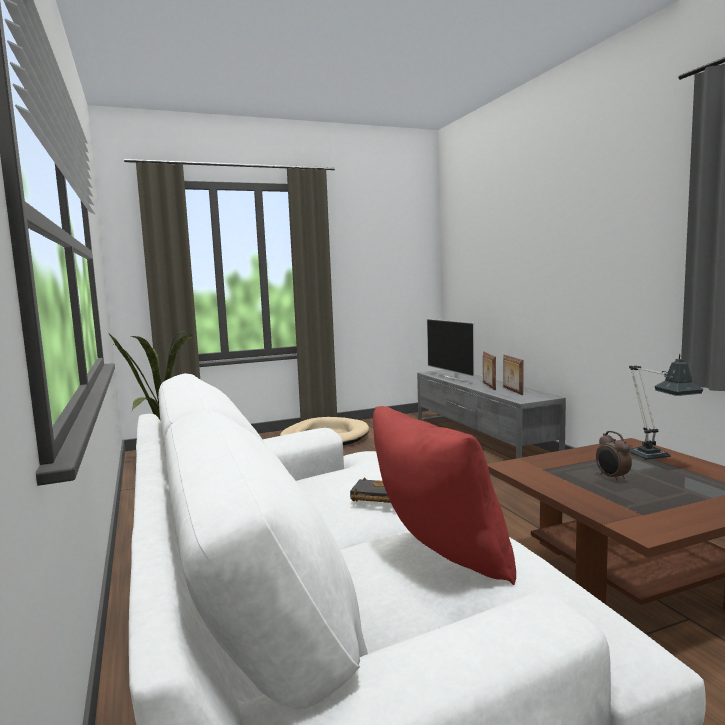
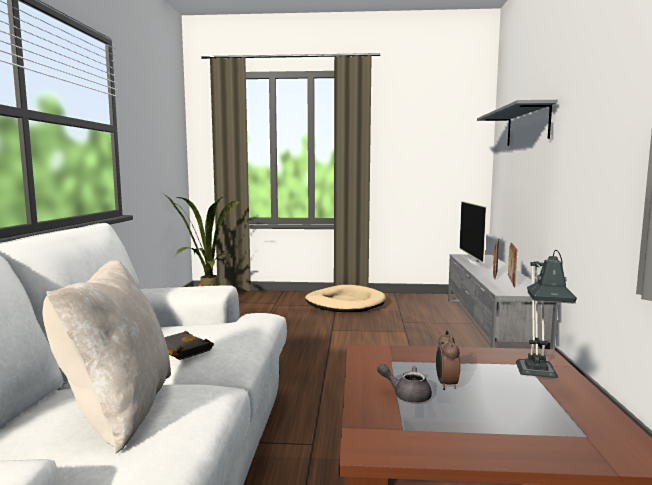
camera: 25 degrees right, 0 degrees up
red pillow [373,406,516,585] -> beige pillow [42,260,171,454]
none -> grey teapot [377,364,432,403]
none -> grey shelf [477,100,558,146]

